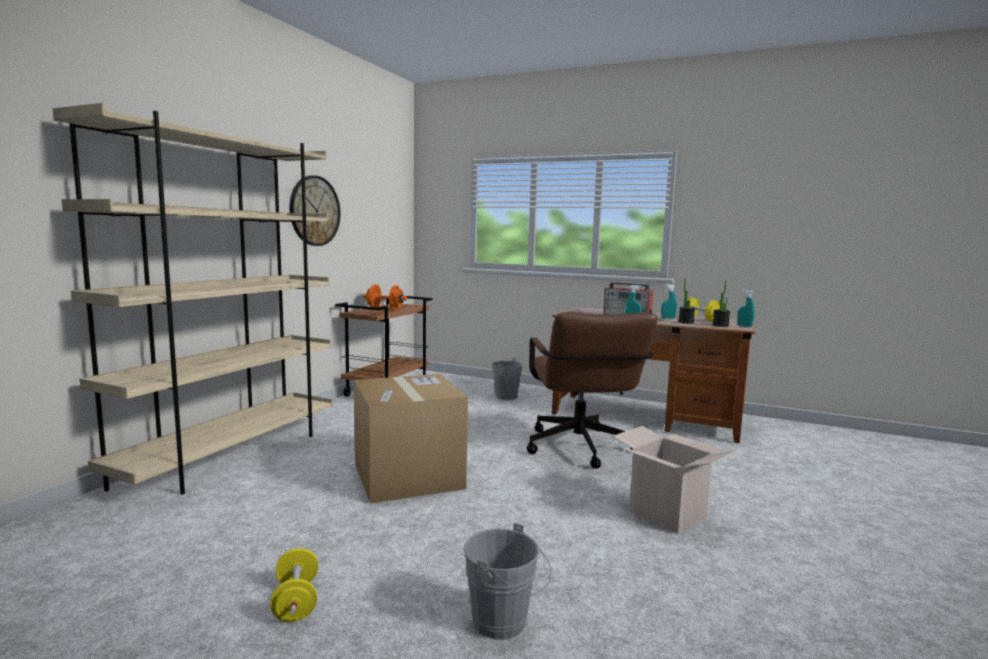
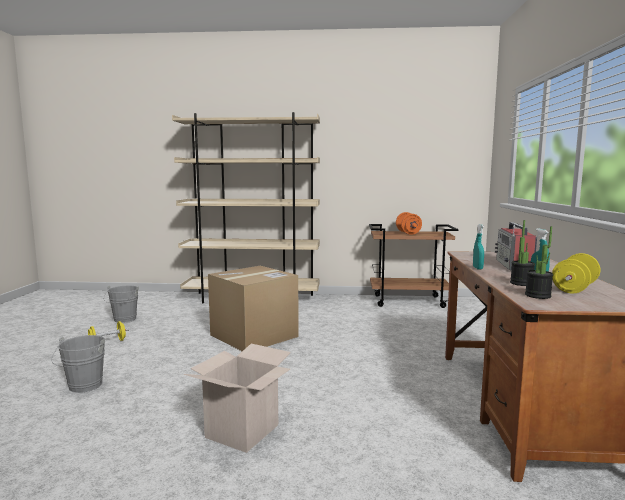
camera: 70 degrees right, 0 degrees up
wall clock [289,175,340,246] -> none
grey bucket [492,358,528,400] -> grey bucket moved to [104,286,139,323]
brown office chair [526,312,658,469] -> none
turquoise spray bottle [737,289,755,327] -> none

